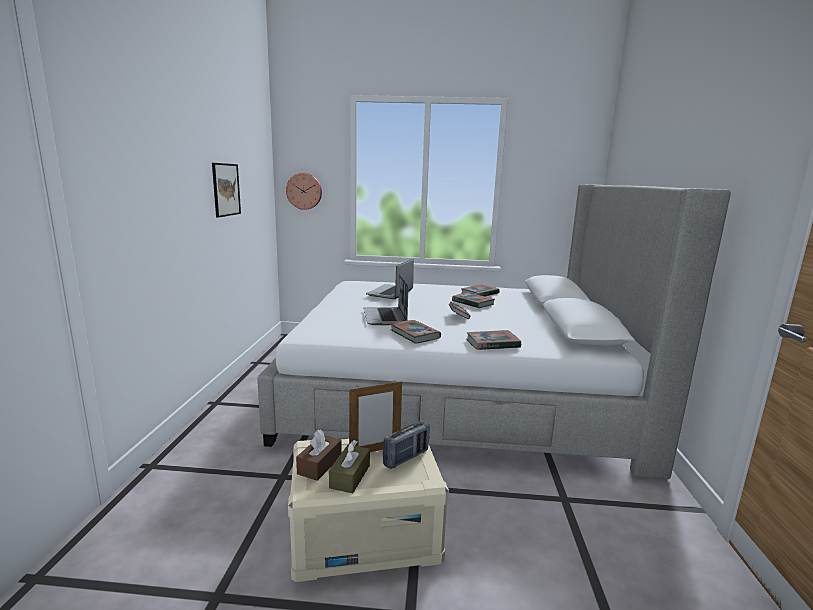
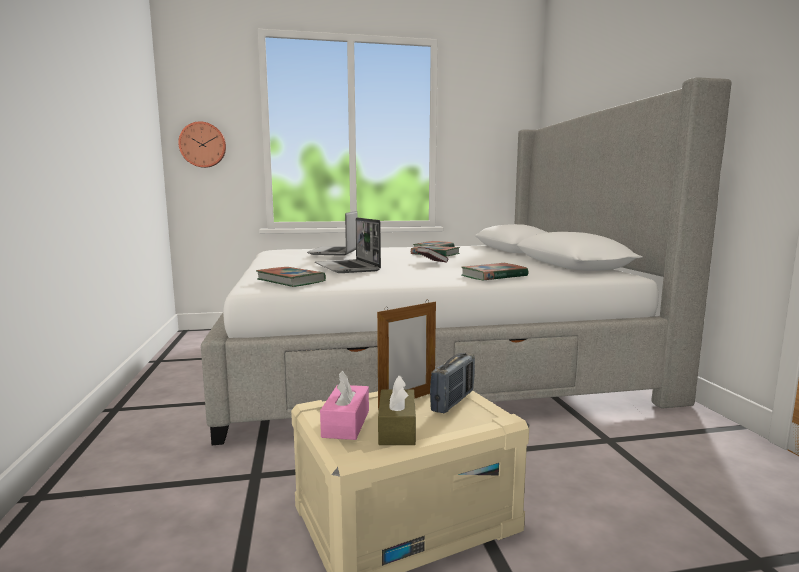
camera: 15 degrees left, 5 degrees down
picture [212,163,241,218] -> none
brown tissue box [296,430,342,481] -> pink tissue box [320,371,369,440]
book [390,320,441,344] -> book moved to [256,267,326,287]

